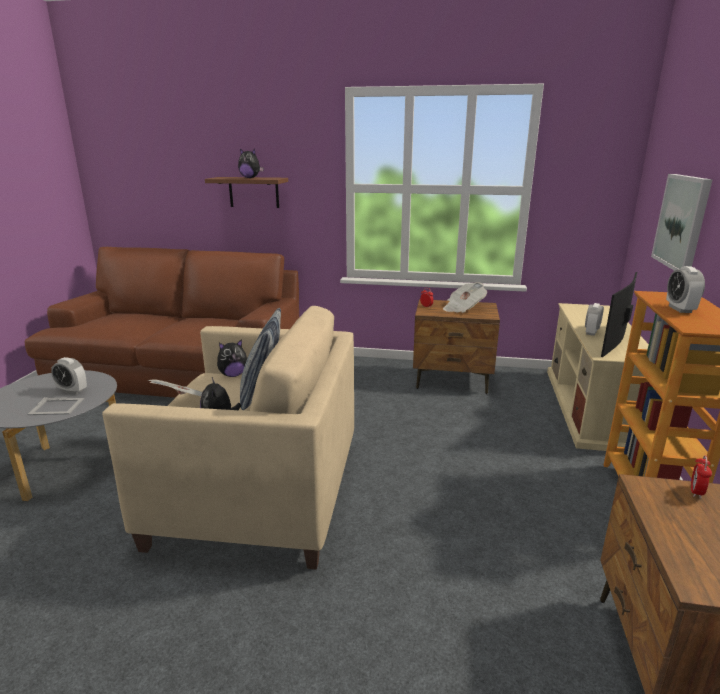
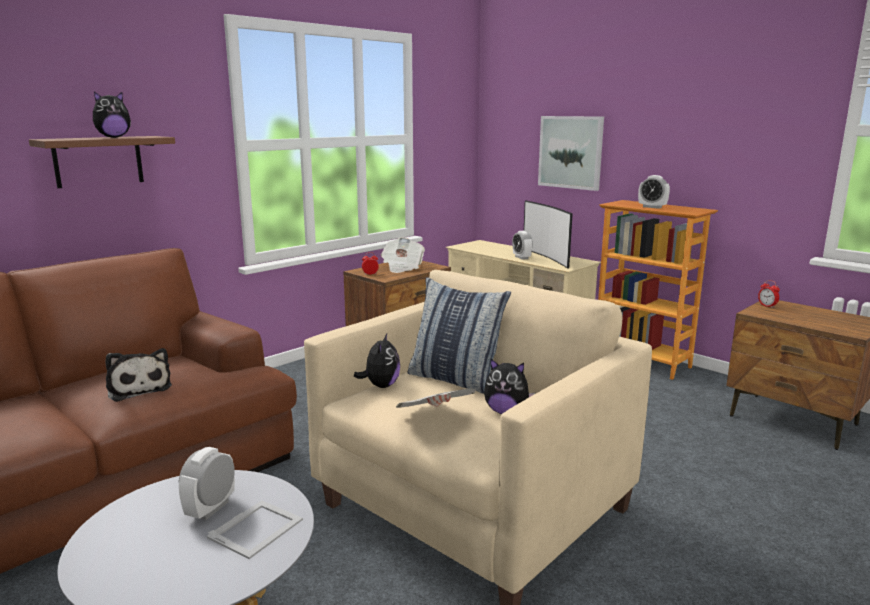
camera: 55 degrees left, 5 degrees down
alarm clock [51,357,87,394] -> alarm clock turned 150 degrees clockwise [179,447,235,520]
none -> plush toy [105,348,172,402]

